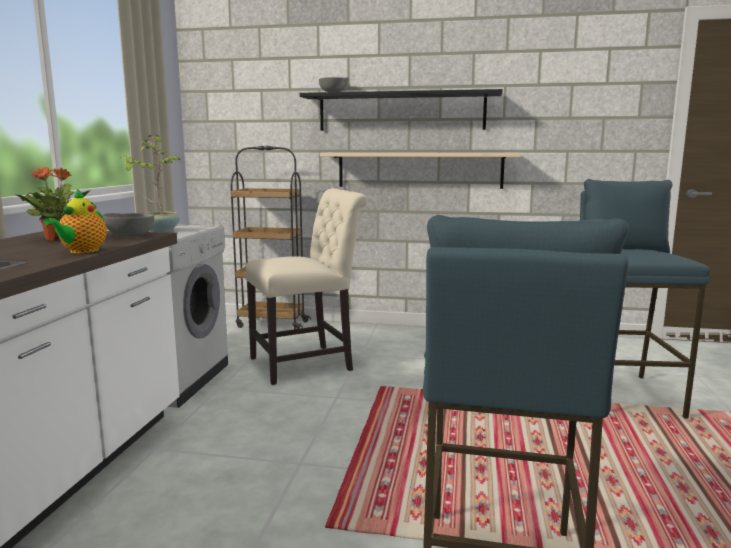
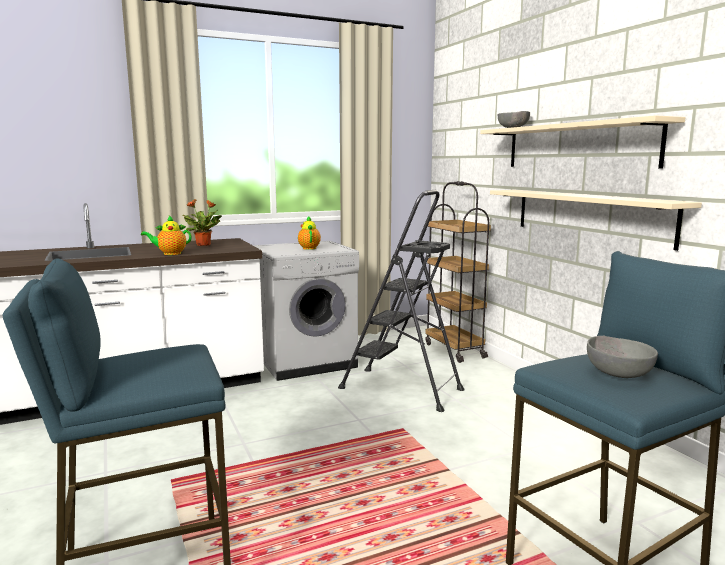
camera: 55 degrees right, 0 degrees up
grey bowl [103,213,154,238] -> grey bowl moved to [587,336,658,378]
potted plant [119,135,181,232] -> teapot [298,216,321,250]
beige chair [245,188,367,385] -> step ladder [338,190,465,412]
black shelf [299,89,503,131] -> beige shelf [480,115,686,169]

